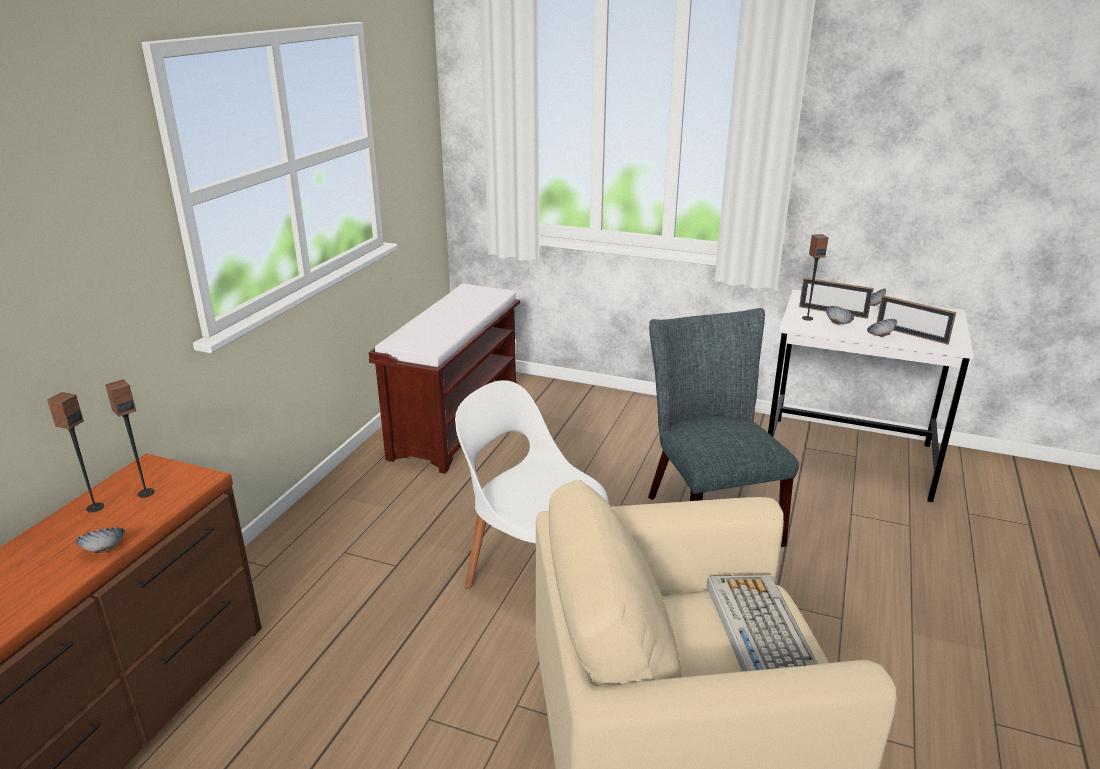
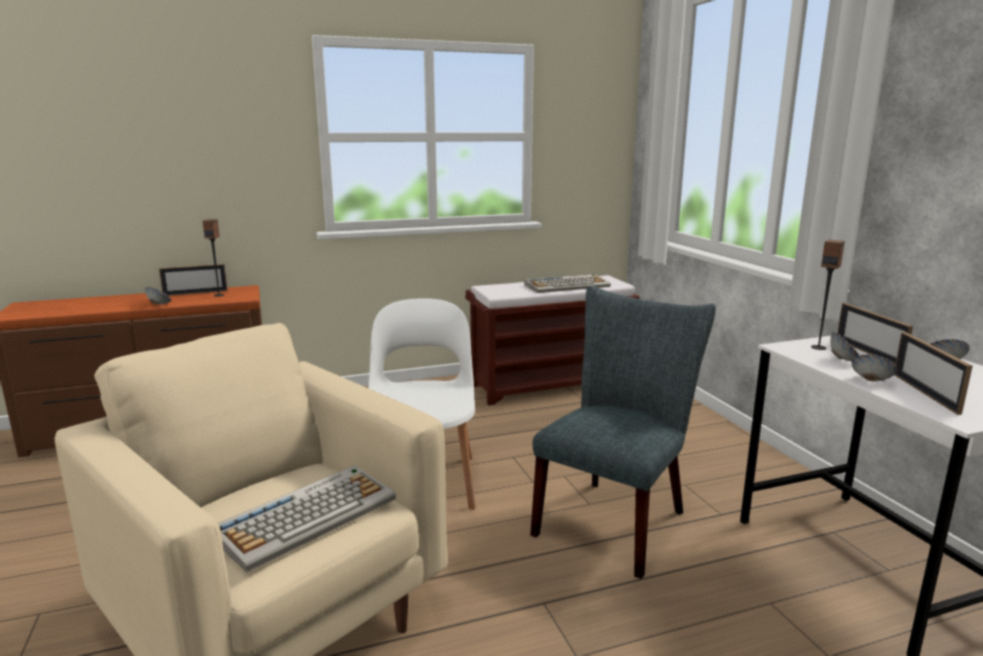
camera: 50 degrees right, 10 degrees down
speaker [47,392,104,513] -> picture frame [159,264,228,296]
none -> keyboard [524,274,611,293]

